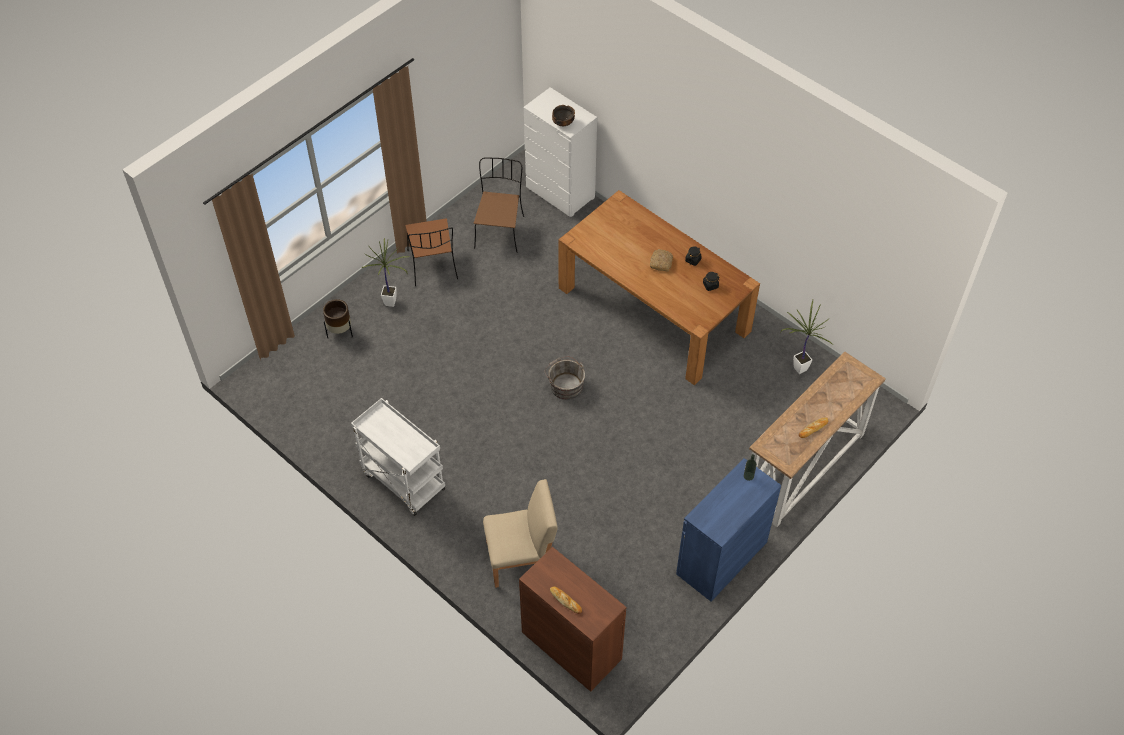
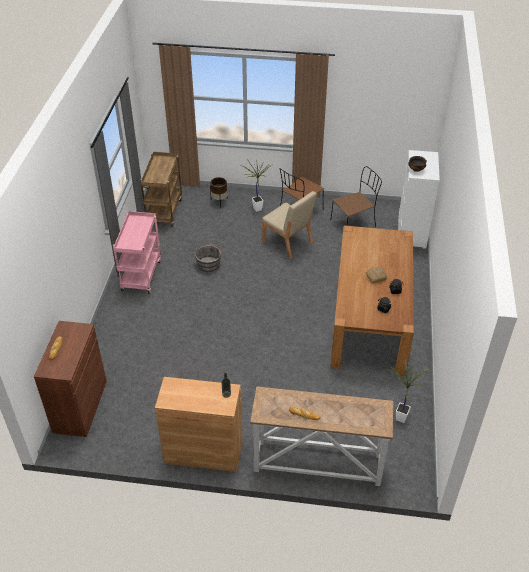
camera: 55 degrees right, 10 degrees down
white cart [351,398,445,516] -> pink cart [113,211,161,294]
beige chair [483,479,558,588] -> beige chair moved to [262,191,317,259]
grey bucket [545,356,586,400] -> grey bucket moved to [195,243,223,272]
blue cabinet [676,458,781,602] -> brown cabinet [155,377,242,472]
none -> brown cart [140,152,182,227]

